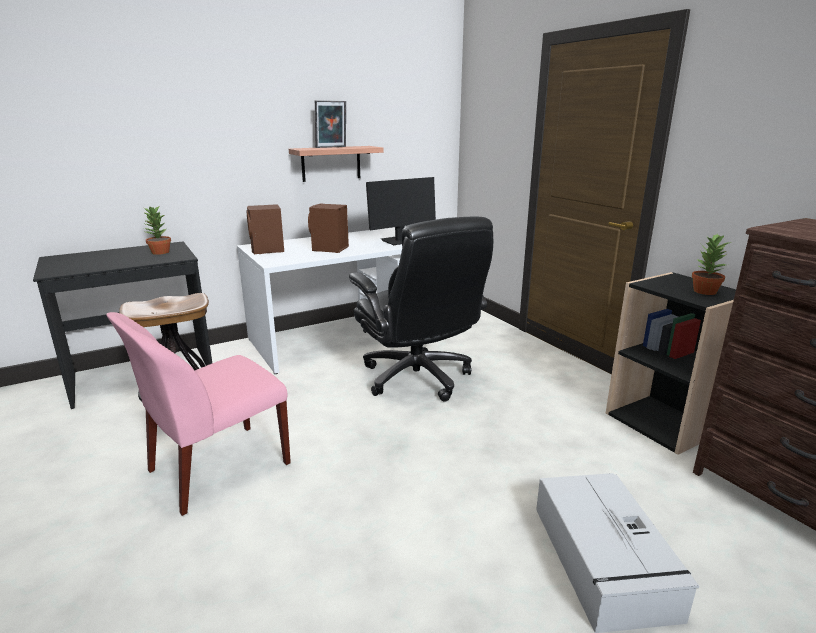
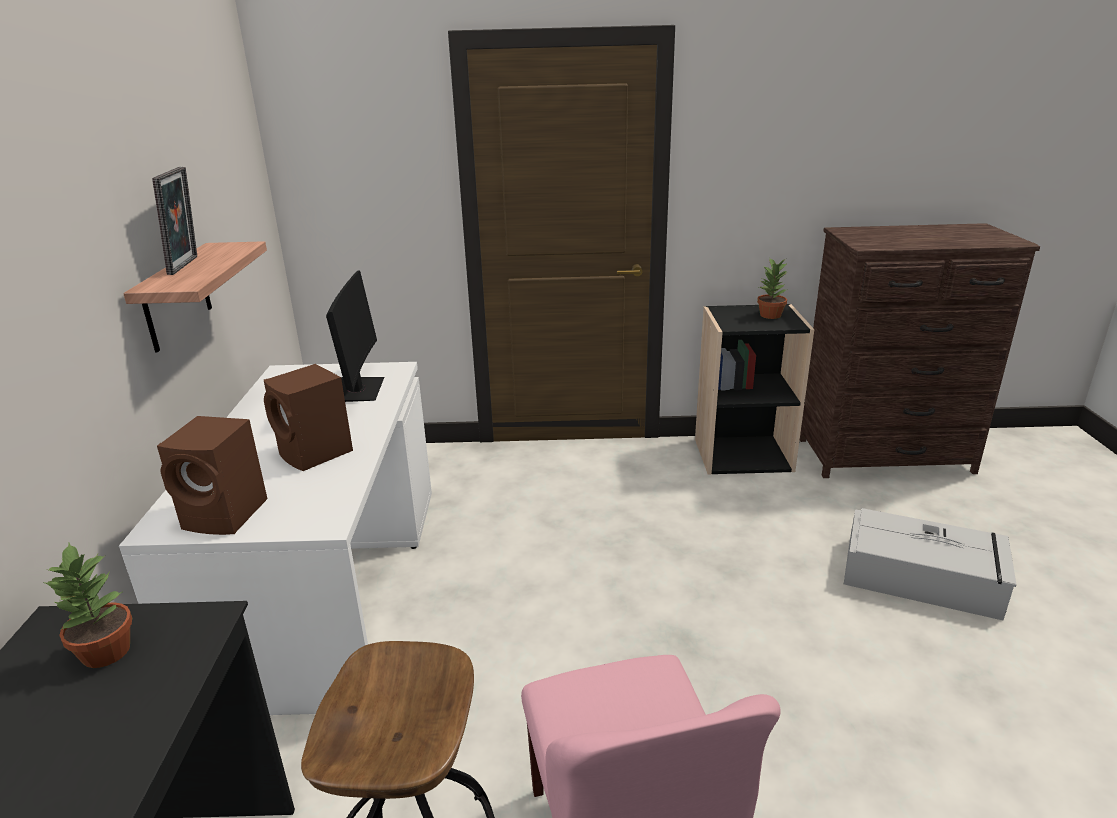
camera: 60 degrees left, 5 degrees up
black office chair [349,217,493,402] -> none

